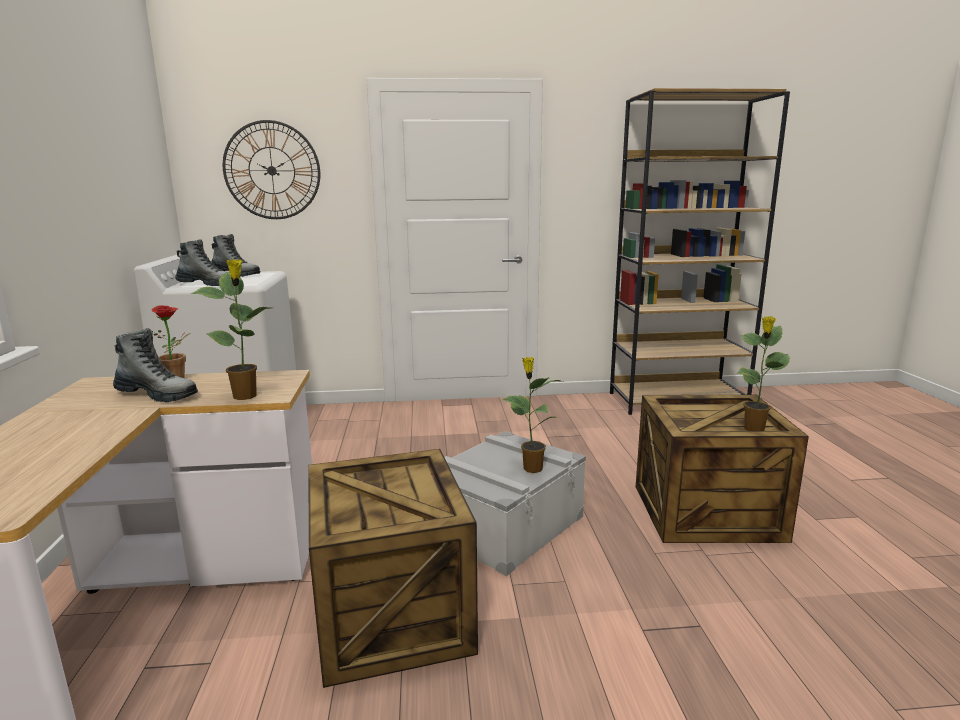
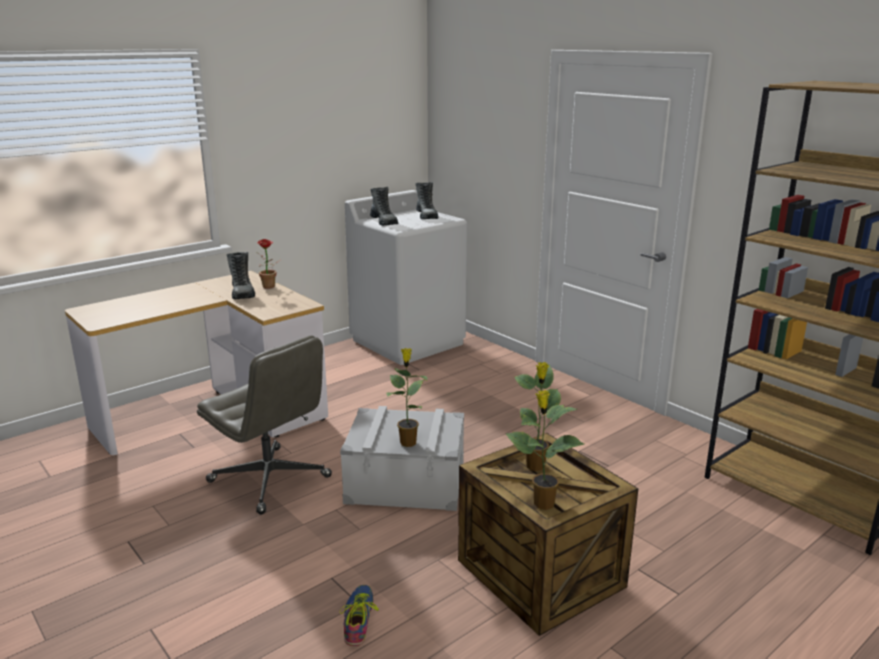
camera: 55 degrees right, 5 degrees up
potted plant [190,259,270,400] -> potted plant moved to [514,362,561,471]
wall clock [223,120,320,219] -> none
crate [309,449,478,688] -> grey office chair [197,335,332,514]
none -> shoe [340,585,379,646]

